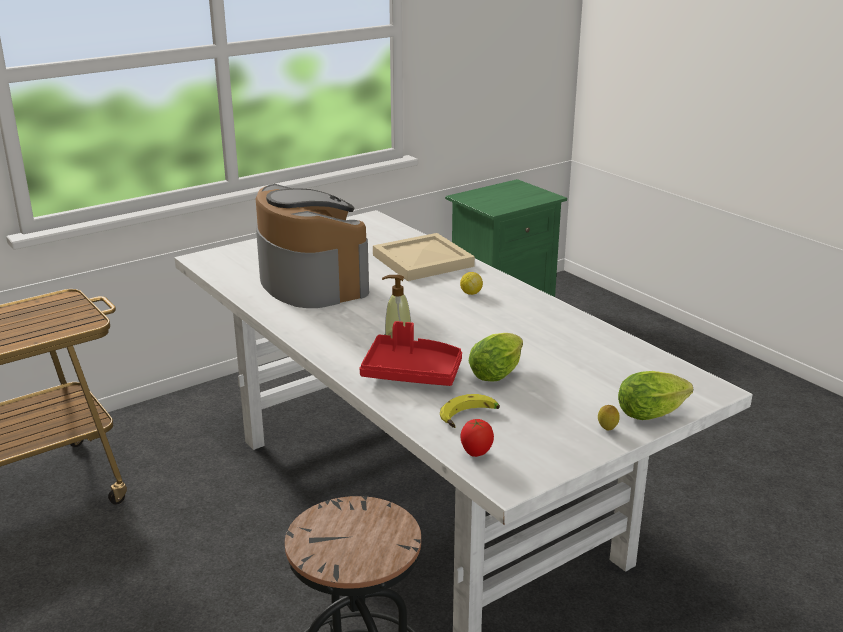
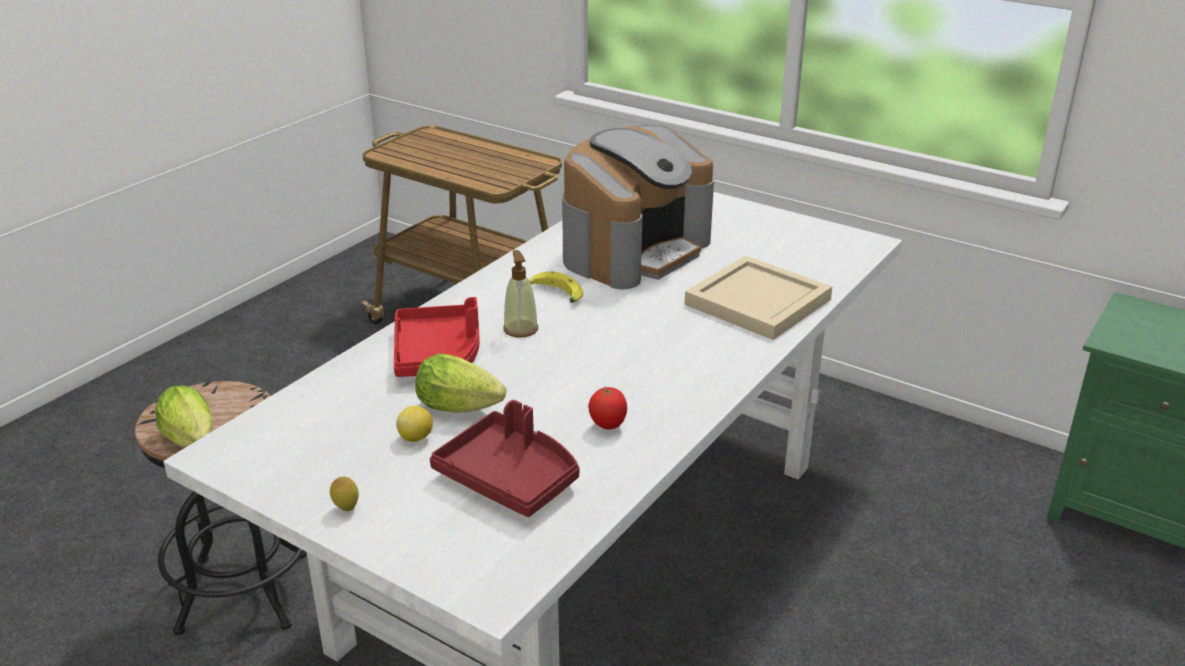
camera: 70 degrees right, 5 degrees up
banana [440,394,500,428] -> banana moved to [529,271,583,303]
lemon [460,272,483,295] -> lemon moved to [396,406,433,442]
tomato [461,419,494,457] -> tomato moved to [588,386,627,429]
lettuce [618,371,693,420] -> lettuce moved to [155,385,213,447]
none -> red tray [430,400,580,517]

